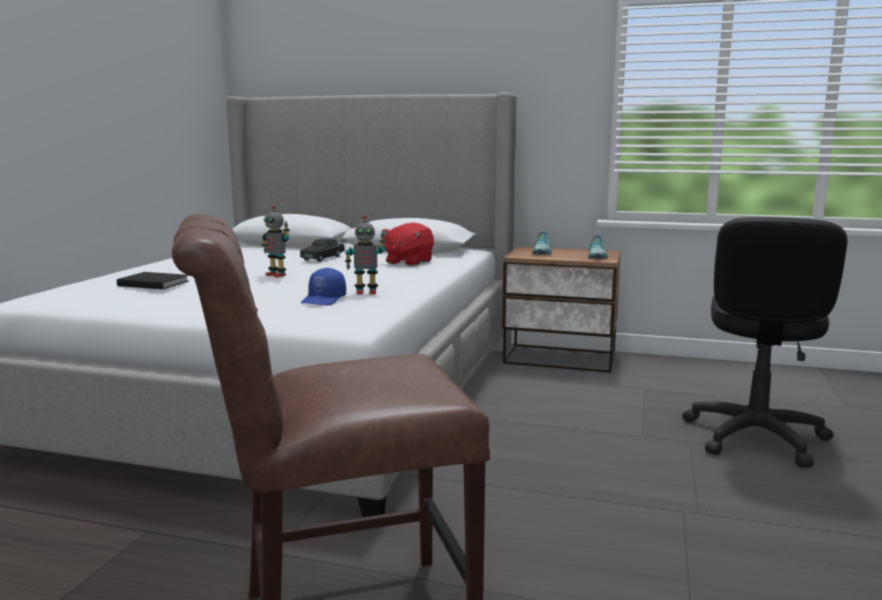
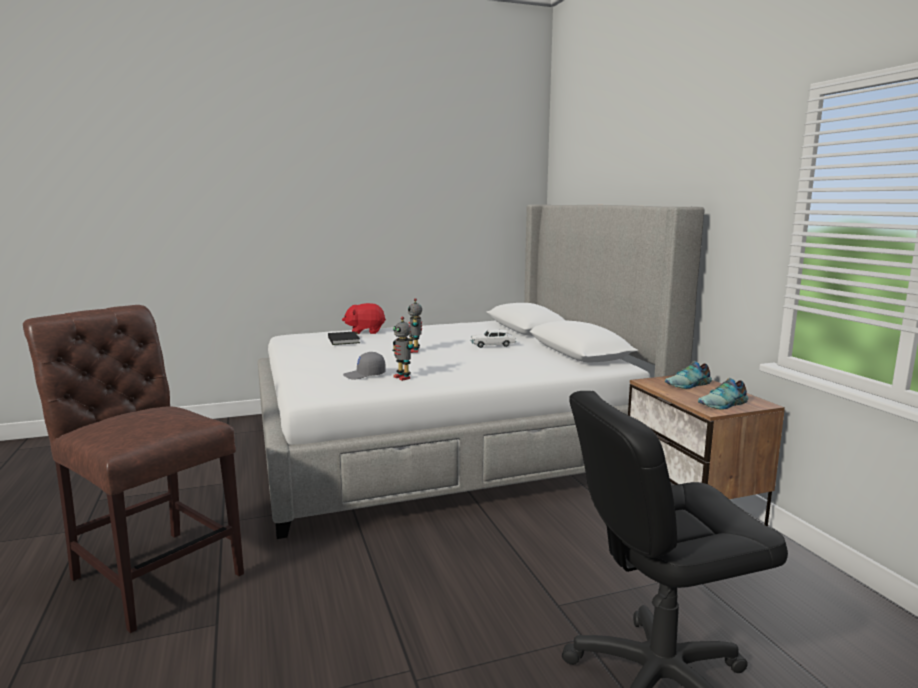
camera: 55 degrees right, 0 degrees up
black toy car [300,239,345,262] -> white toy car [471,329,516,348]
blue cap [301,268,346,306] -> grey cap [343,352,386,380]
red plush toy [381,223,434,266] -> red plush toy moved to [342,303,386,334]

